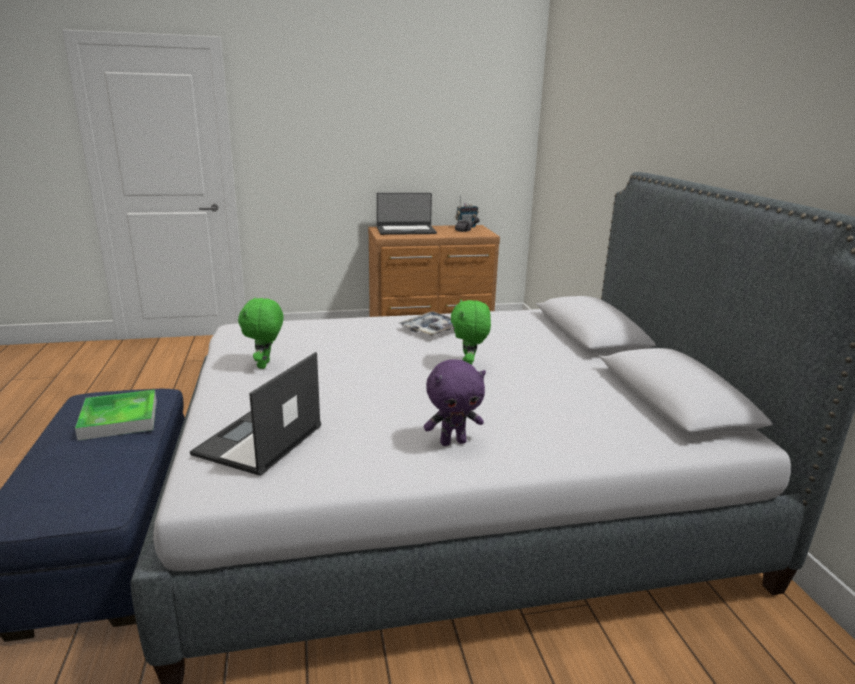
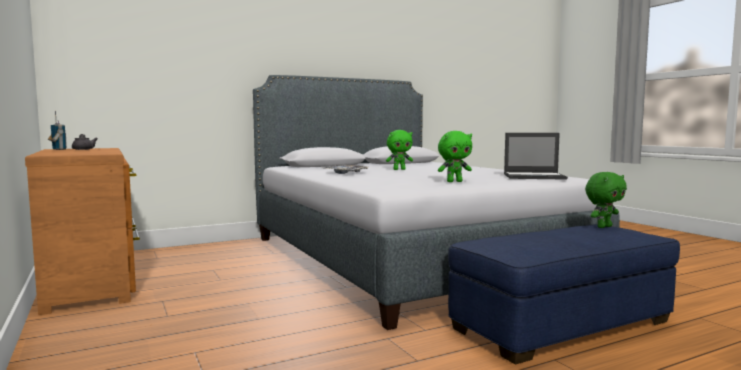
camera: 105 degrees left, 15 degrees down
tray [75,390,157,441] -> none
laptop [377,193,437,235] -> none
purple plush toy [423,359,486,446] -> none
none -> green plush toy [585,172,627,228]

